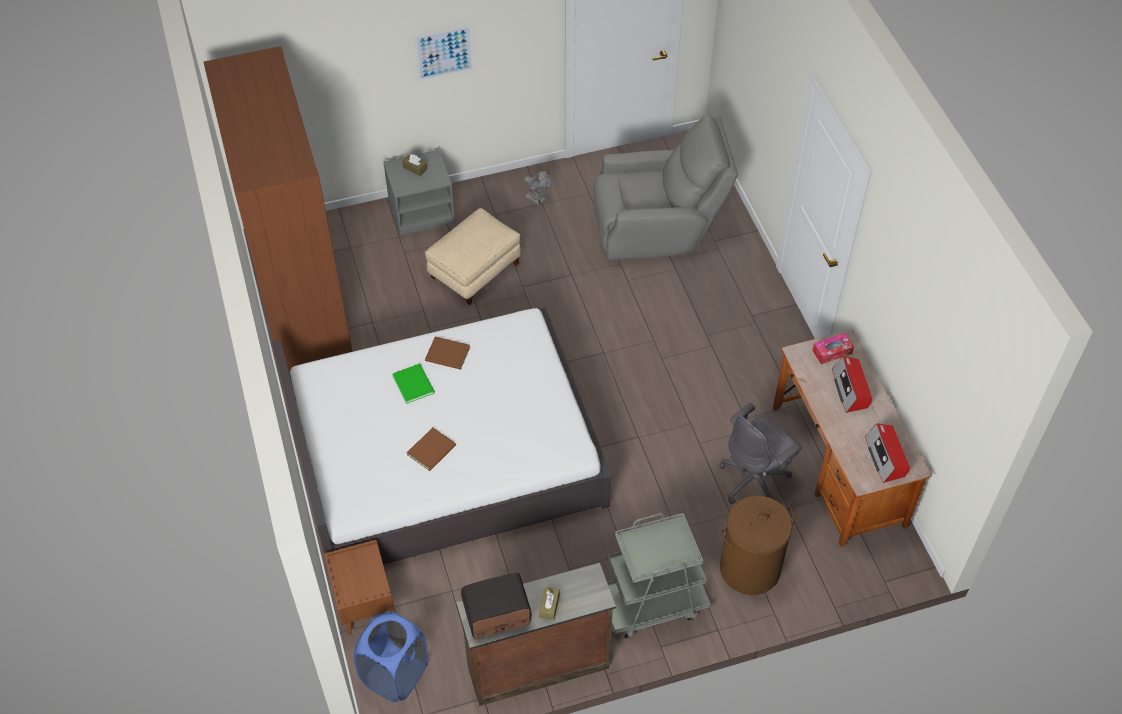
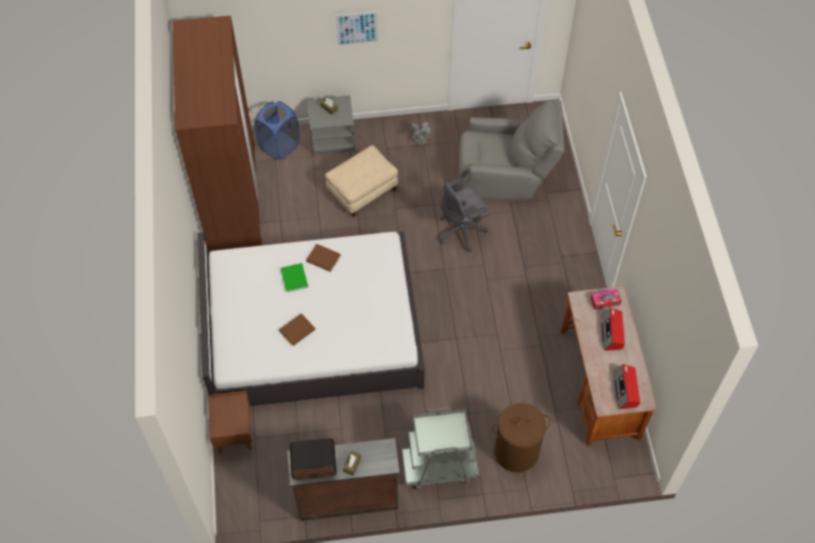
camera: 10 degrees right, 5 degrees up
blue laundry basket [354,611,428,703] -> blue laundry basket moved to [255,101,300,160]
grey office chair [719,403,802,504] -> grey office chair moved to [440,176,490,252]

